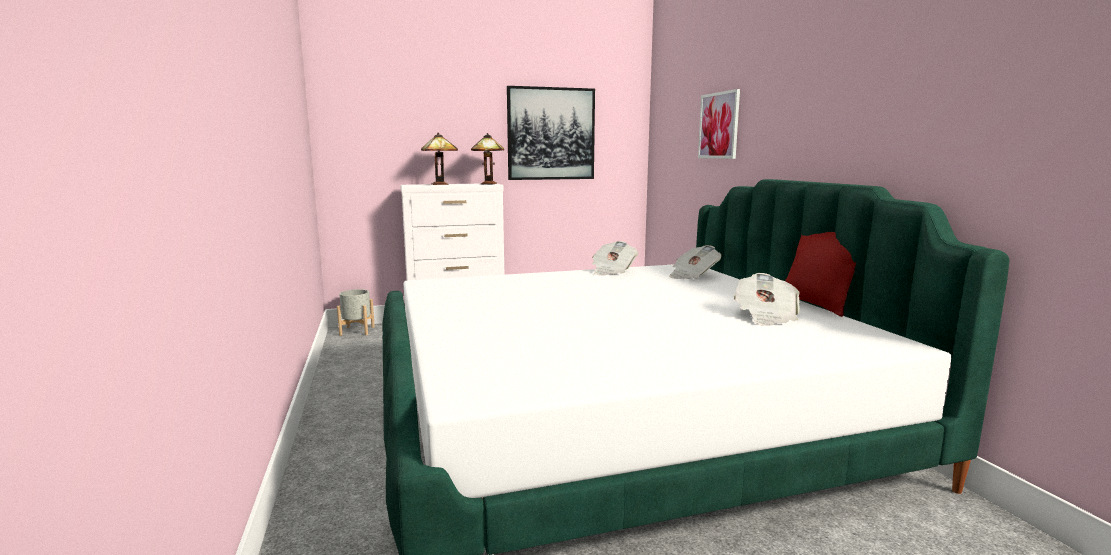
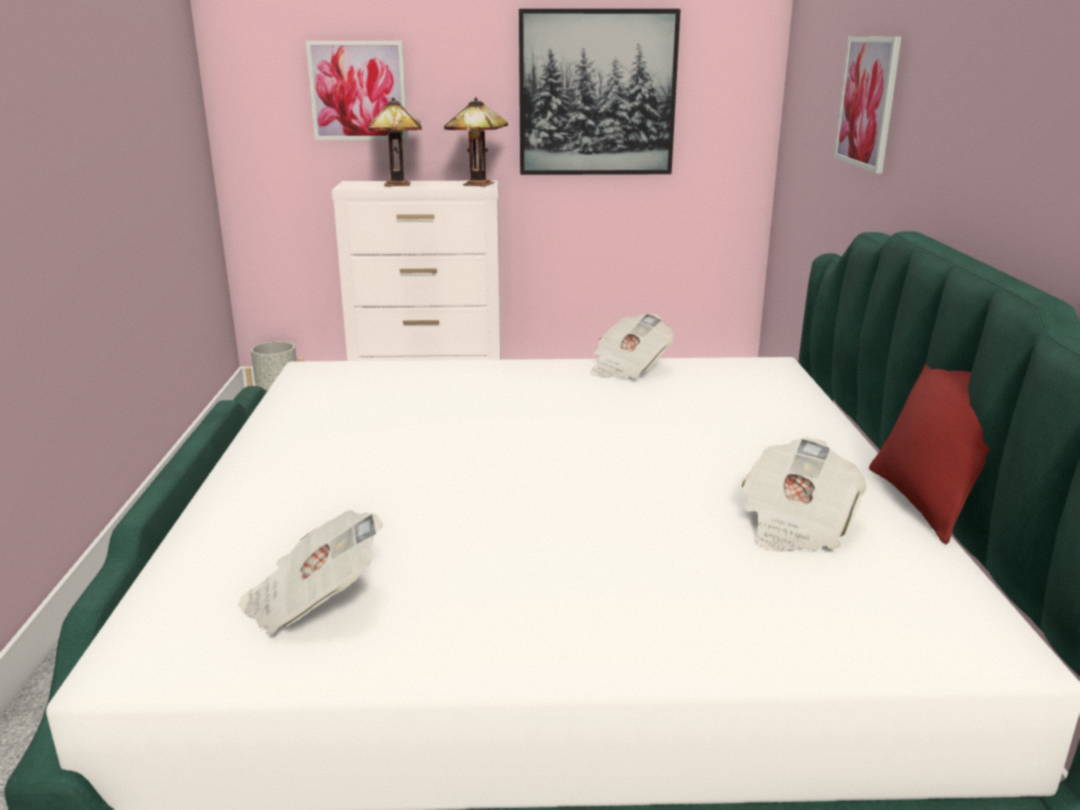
camera: 15 degrees right, 10 degrees up
newspaper [669,245,721,279] -> newspaper moved to [238,510,383,635]
none -> picture [306,41,408,140]

